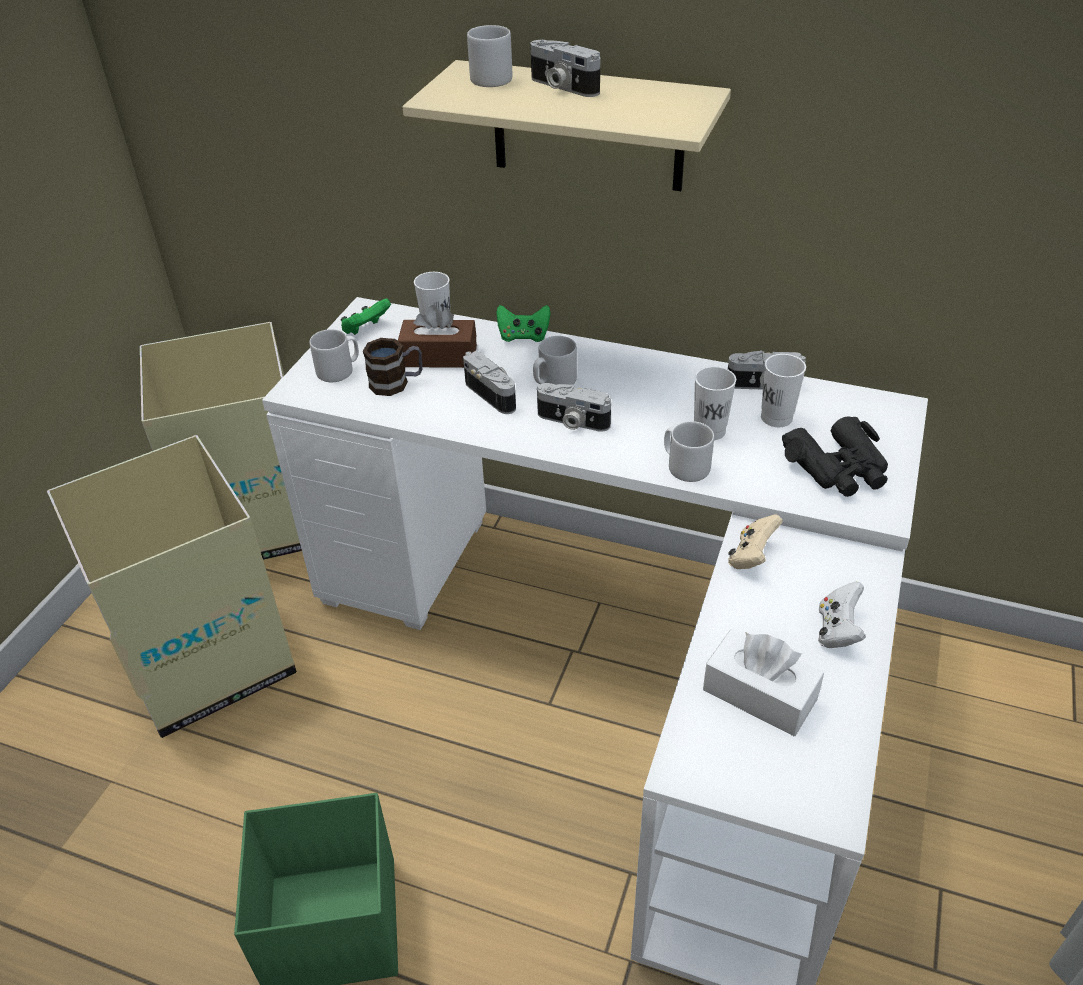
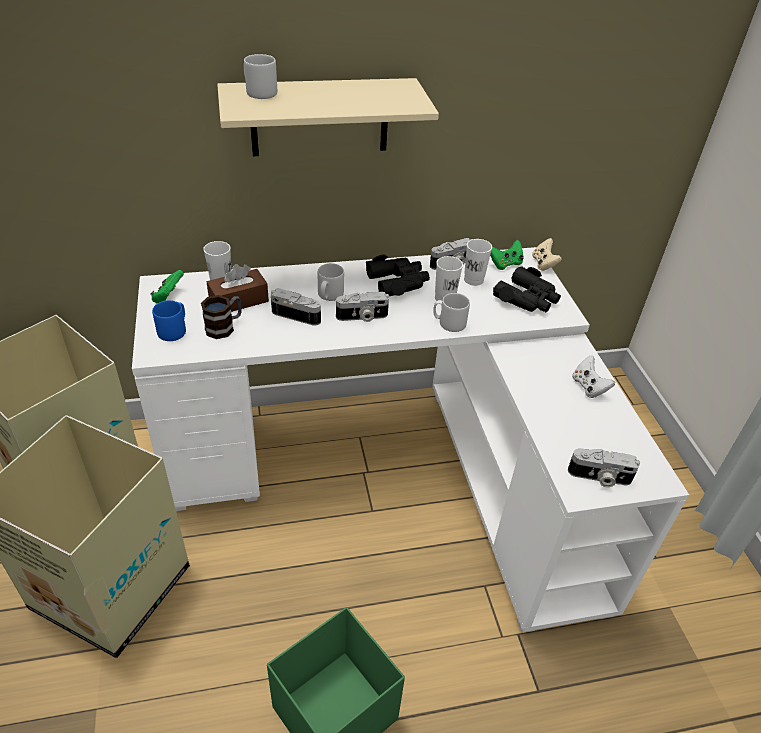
camera: 35 degrees left, 0 degrees up
grey mug [310,329,359,382] -> blue mug [152,300,186,341]
green game controller [496,305,550,342] -> green game controller moved to [490,240,524,270]
camera [530,40,600,97] -> camera moved to [568,448,640,487]
white tissue box [703,629,824,736] -> none
beige game controller [728,514,783,569] -> beige game controller moved to [532,238,562,271]
none -> black binoculars [366,254,430,296]

